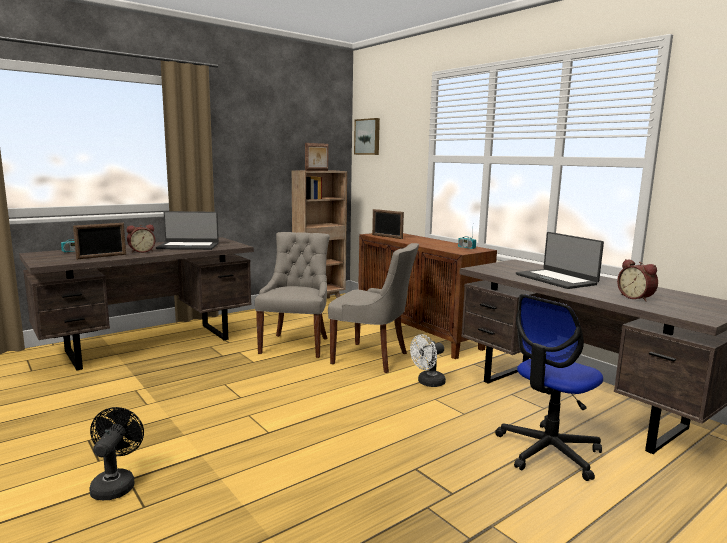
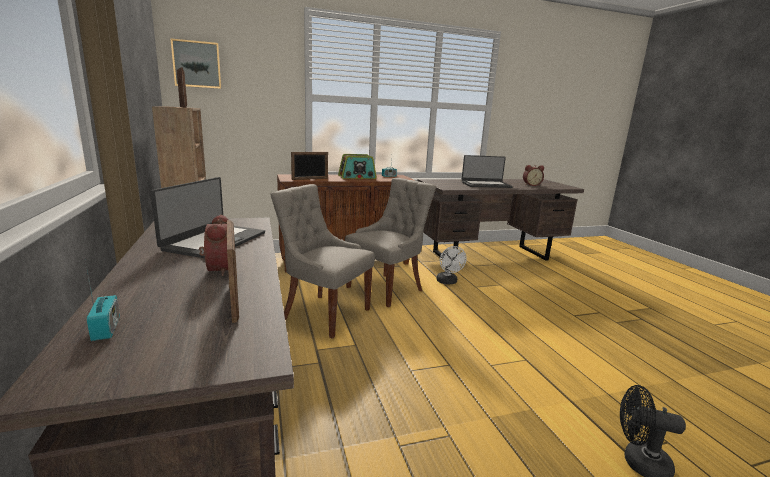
camera: 70 degrees left, 5 degrees up
office chair [495,294,603,481] -> none
none -> radio [338,154,376,179]

